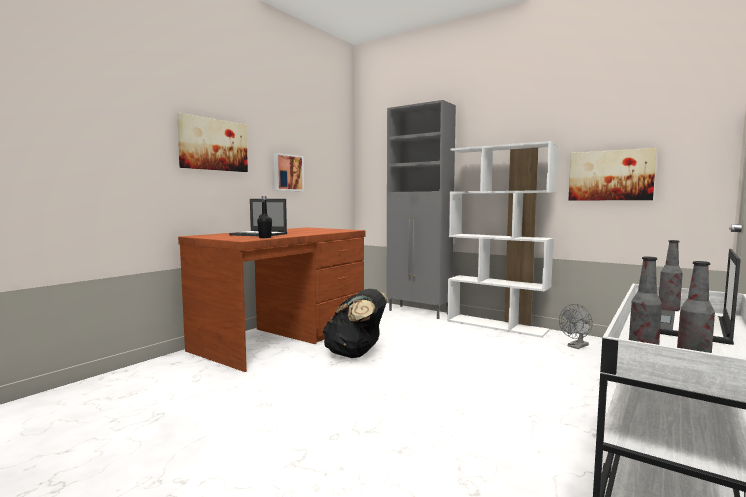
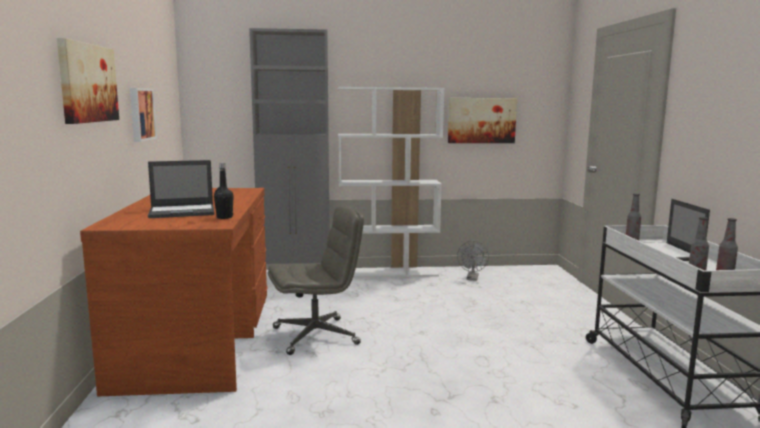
camera: 40 degrees left, 5 degrees up
black backpack [323,289,388,358] -> grey office chair [268,206,364,355]

